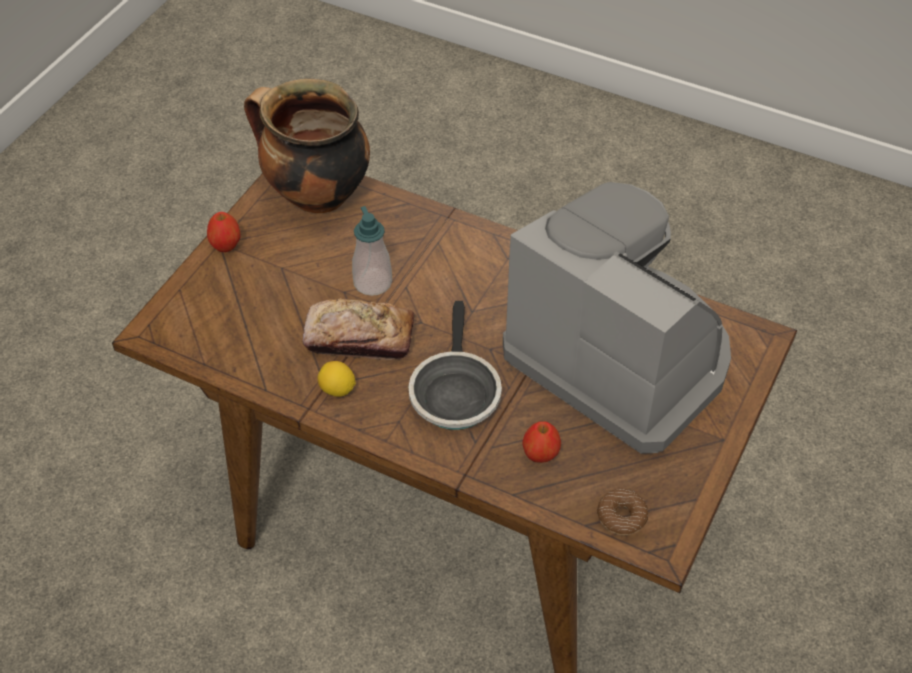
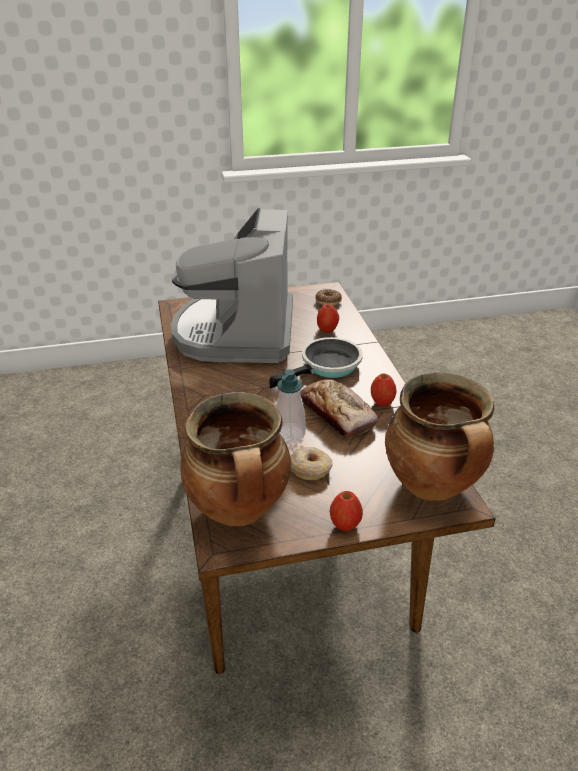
camera: 130 degrees left, 15 degrees down
lemon [317,361,356,397] -> apple [371,374,396,406]
none -> donut [290,447,333,480]
none -> cooking pot [385,372,494,501]

